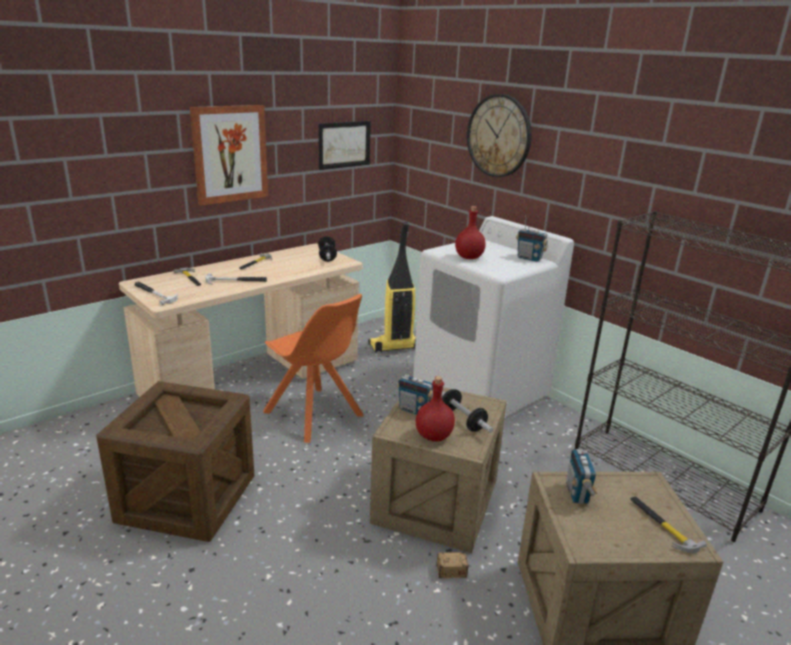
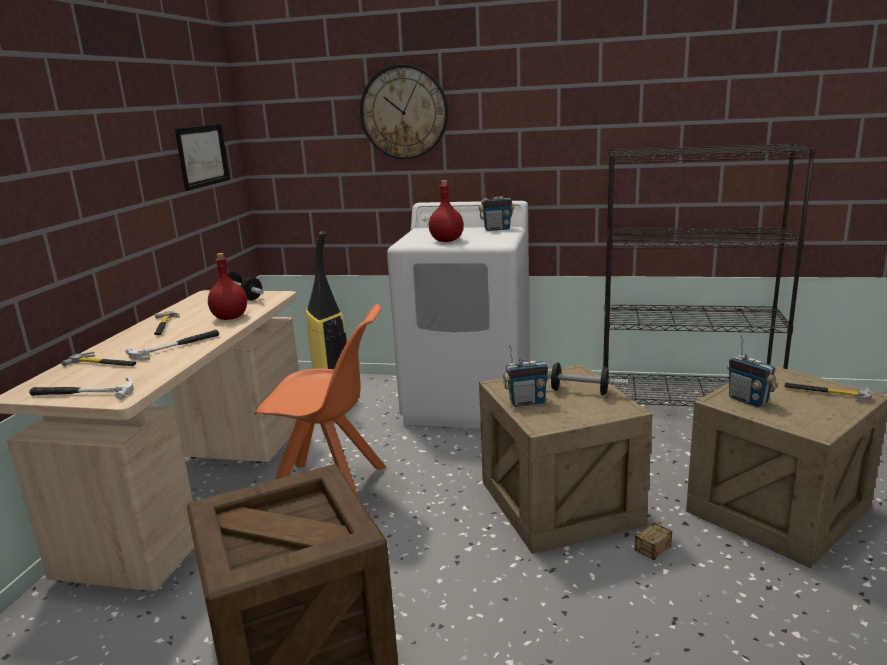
camera: 35 degrees left, 5 degrees down
picture [190,105,268,206] -> none
red bottle [416,376,455,442] -> red bottle moved to [208,253,247,320]

